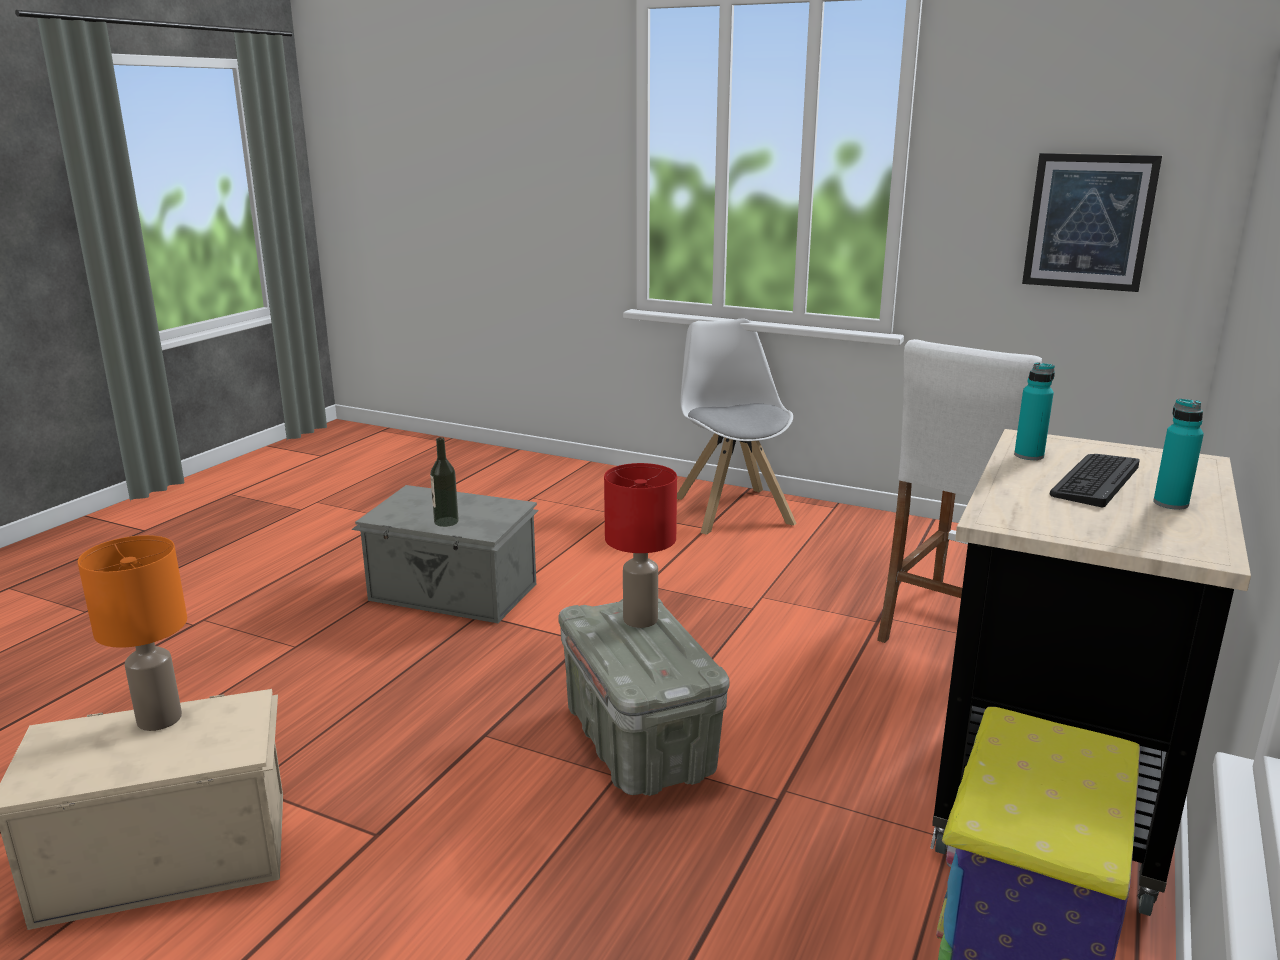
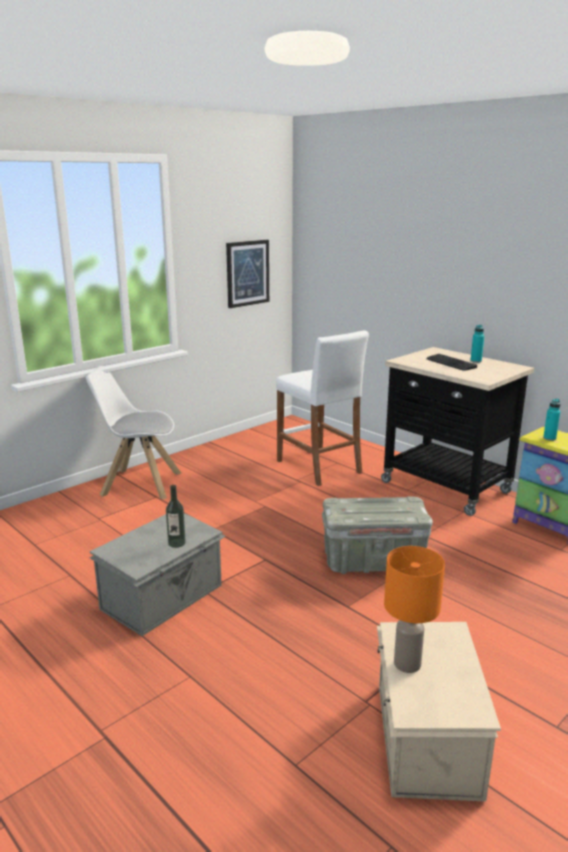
camera: 70 degrees left, 0 degrees up
red table lamp [604,463,677,628] -> none
turquoise bottle [1014,362,1055,460] -> turquoise bottle moved to [543,399,560,441]

